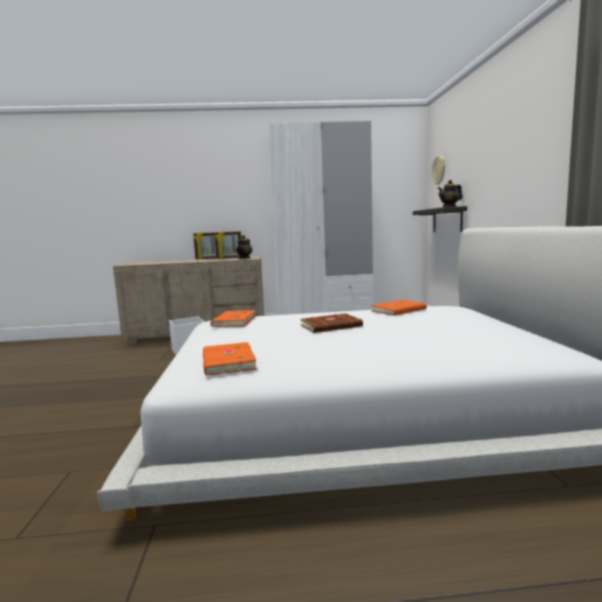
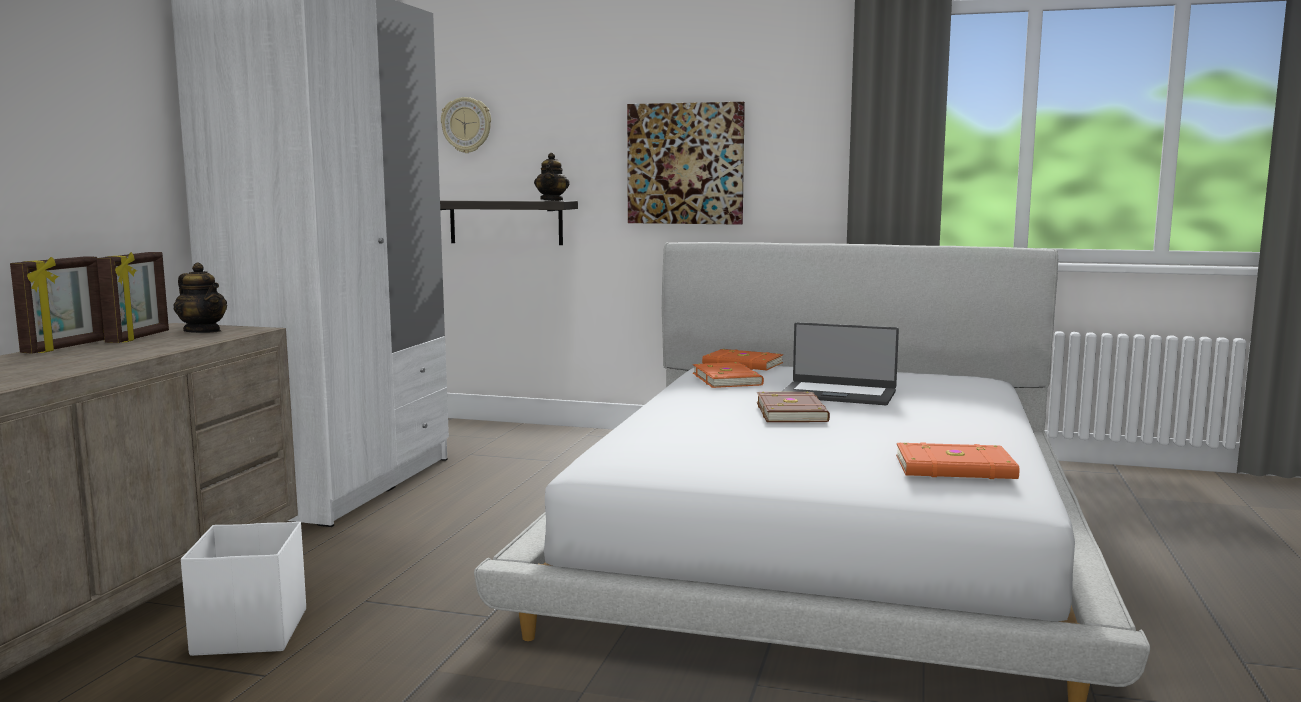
camera: 70 degrees left, 0 degrees up
orange book [210,310,256,327] -> orange book moved to [702,349,783,370]
none -> picture [627,102,745,225]
none -> laptop [781,322,899,405]

